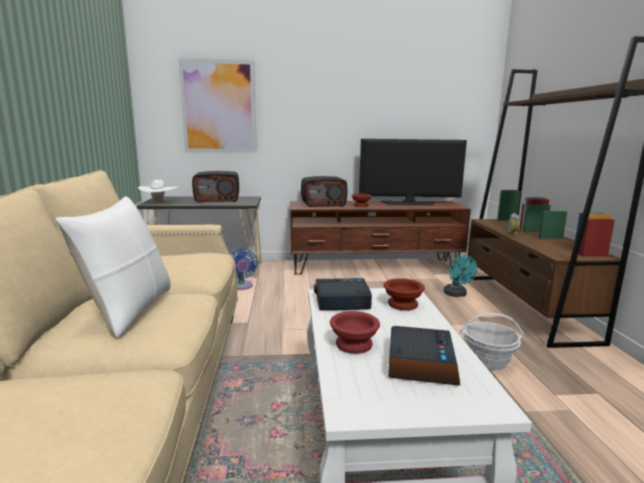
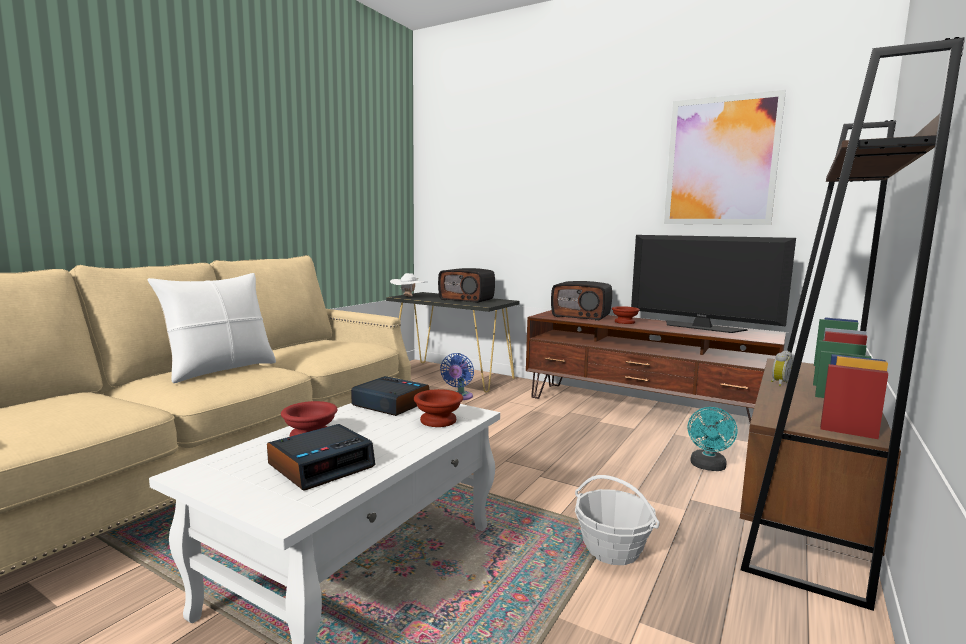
camera: 35 degrees right, 5 degrees down
picture [178,58,257,153] -> picture moved to [664,90,786,225]

